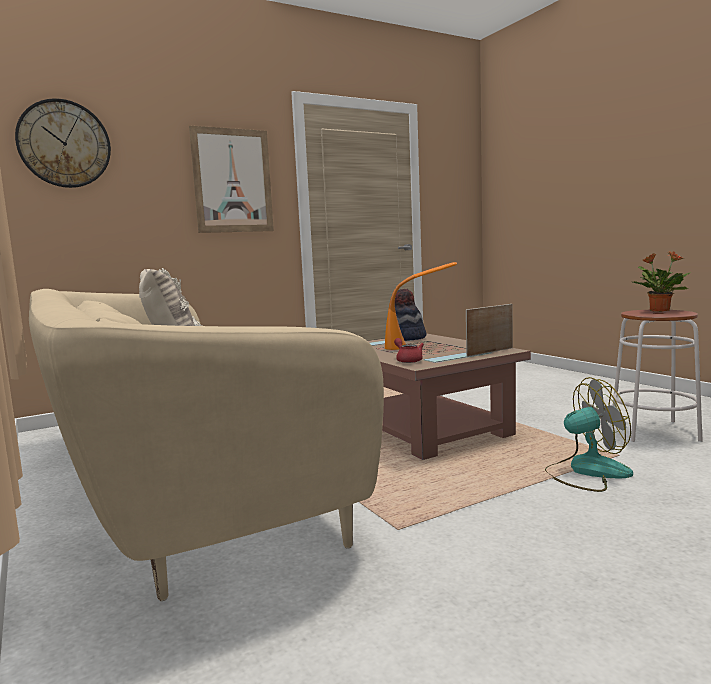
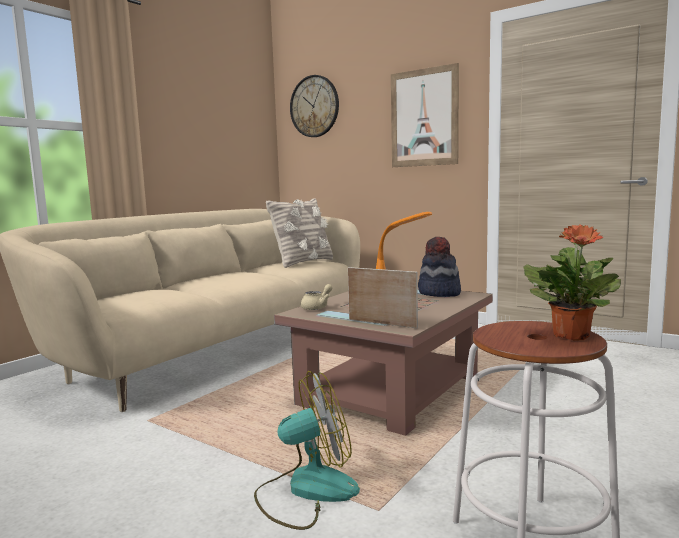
camera: 65 degrees right, 0 degrees up
red teapot [394,338,424,363] -> beige teapot [301,284,332,310]
fan [545,377,633,492] -> fan turned 75 degrees counterclockwise [254,371,360,530]

